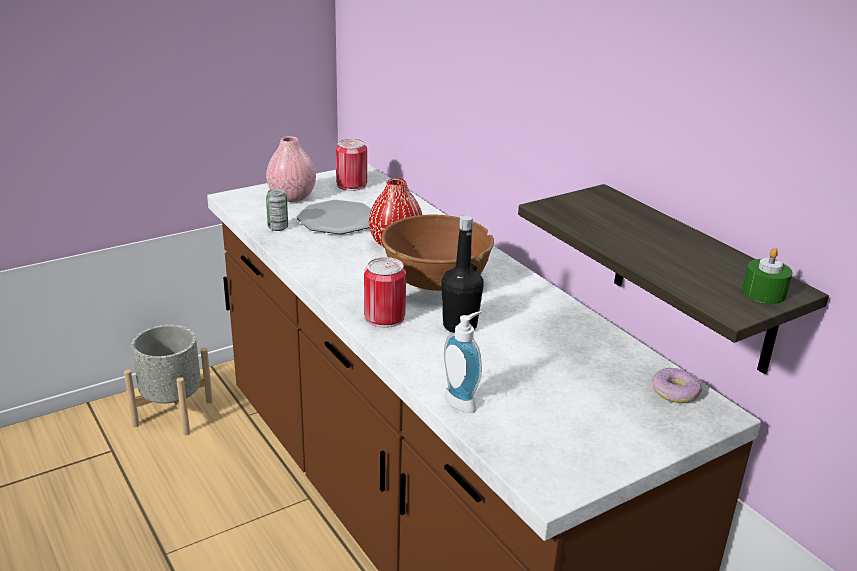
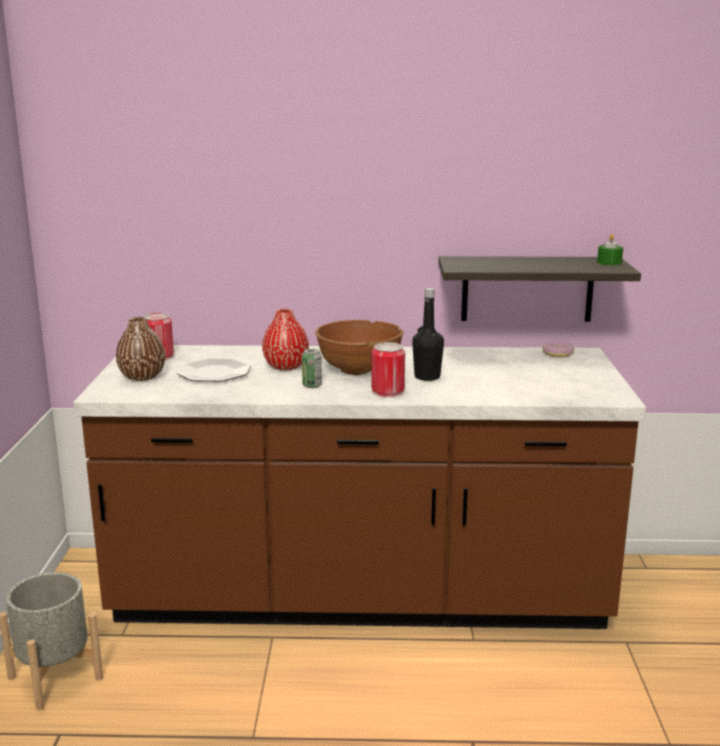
camera: 55 degrees left, 10 degrees down
pink vase [266,136,316,202] -> brown vase [116,317,165,381]
can [266,189,288,231] -> can moved to [302,349,322,388]
soap dispenser [444,311,482,413] -> none

